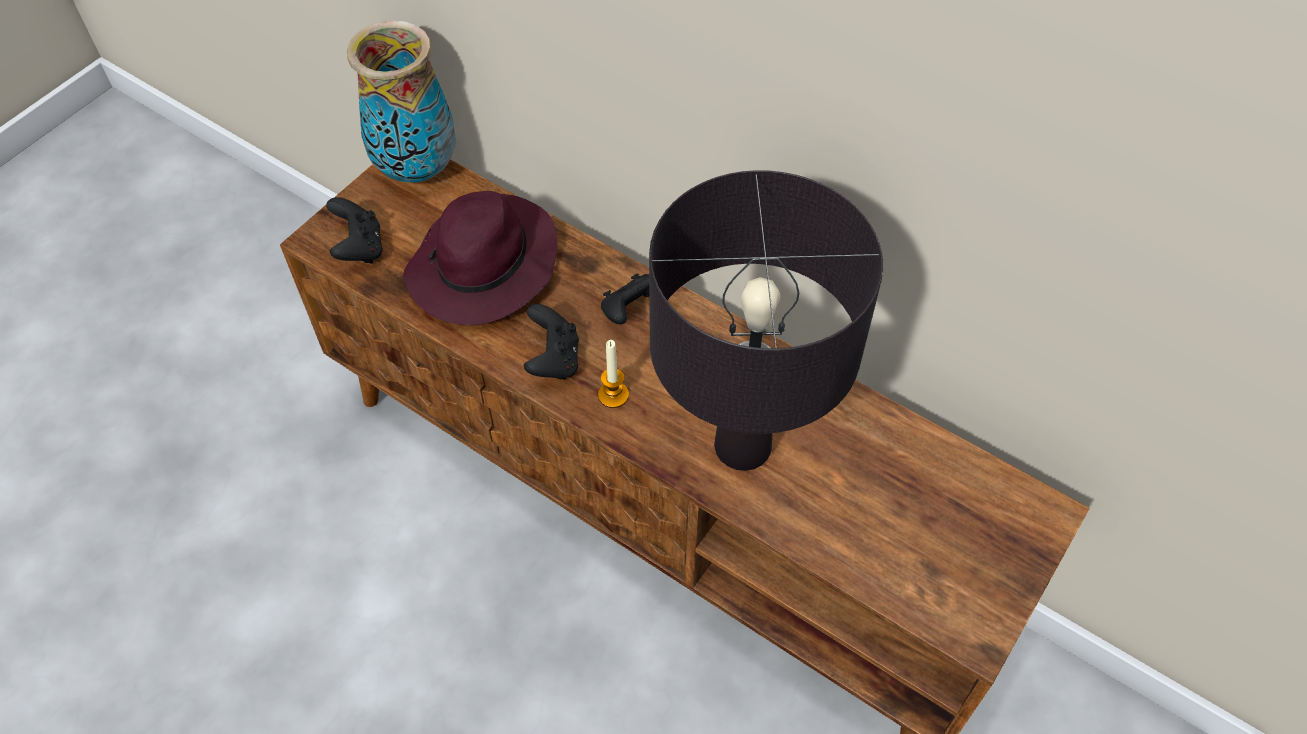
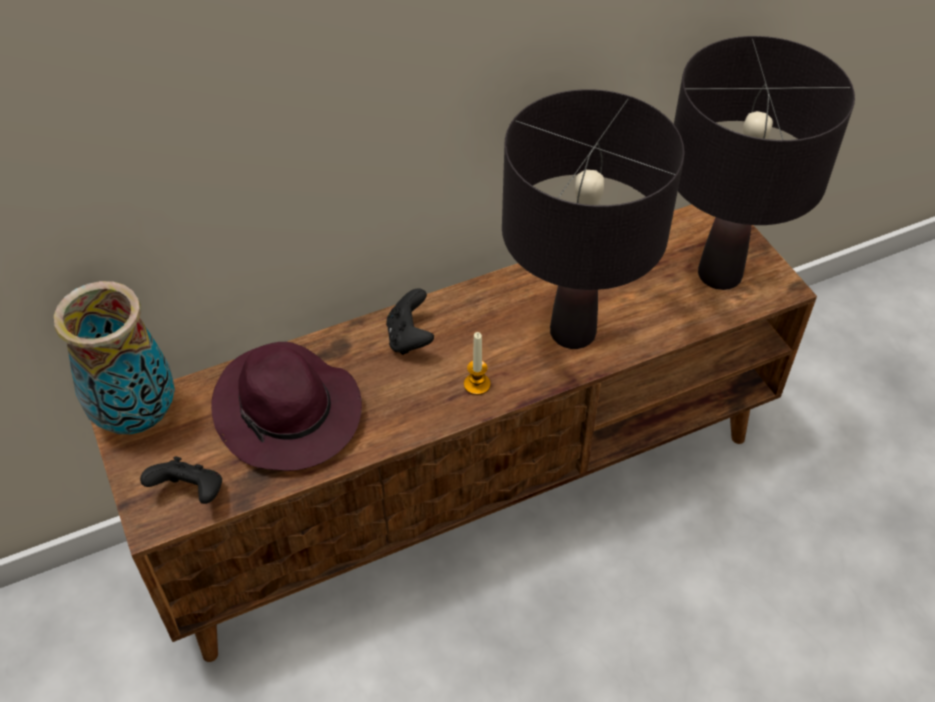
camera: 60 degrees left, 5 degrees down
black game controller [524,304,579,380] -> none
none -> black table lamp [674,36,855,290]

